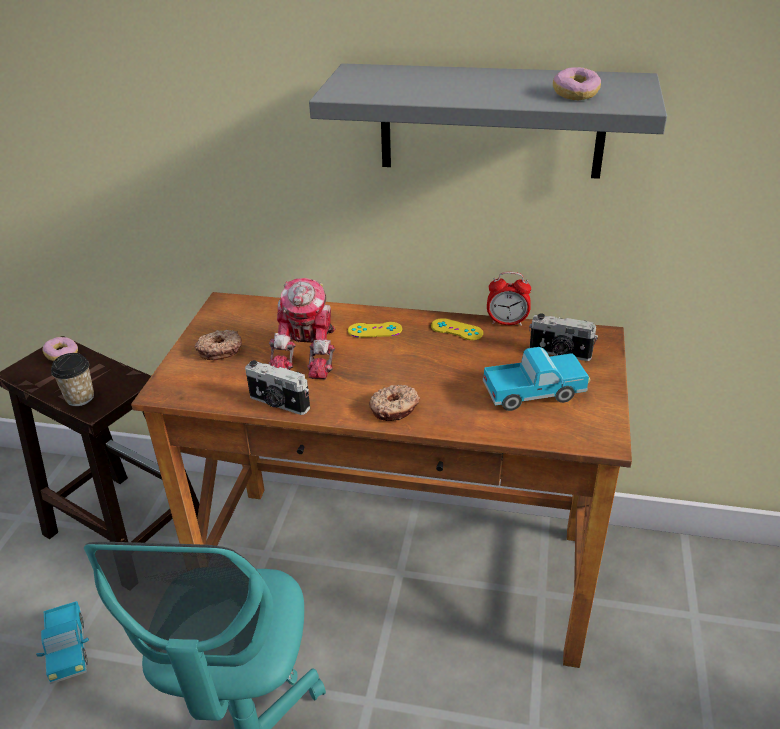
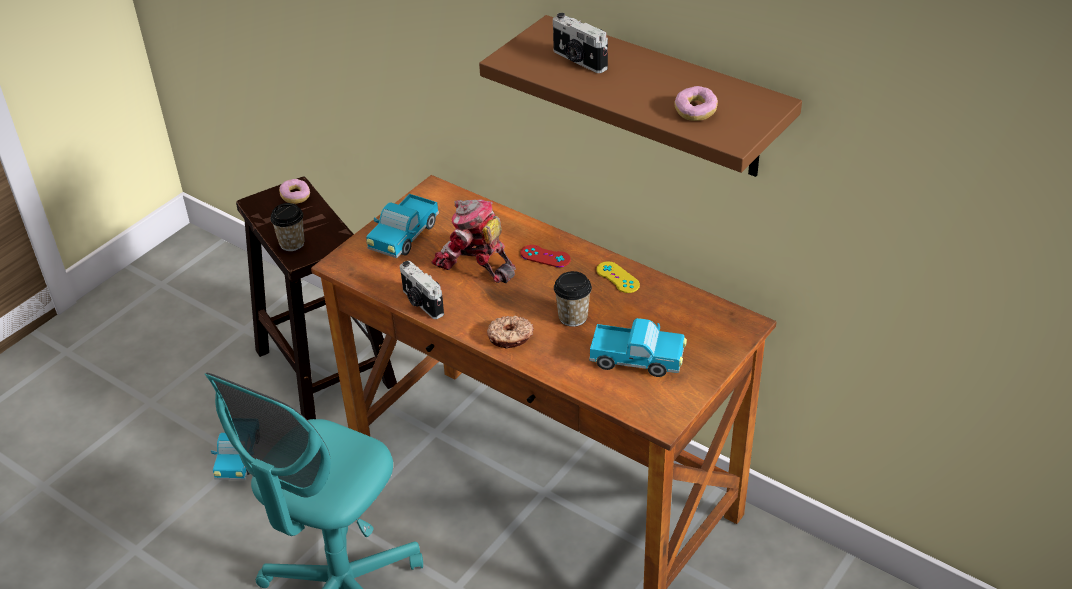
camera: 25 degrees right, 5 degrees up
donut [195,330,242,360] -> toy truck [366,194,439,258]
toy robot [269,278,336,379] -> toy robot turned 90 degrees clockwise [431,200,516,283]
grey shelf [309,63,667,179] -> brown shelf [479,15,802,177]
yellow game controller [348,322,402,338] -> red game controller [520,245,571,267]
alarm clock [487,272,531,326] -> none
camera [529,313,598,361] -> camera moved to [553,13,608,73]
none -> cup [554,271,592,327]

